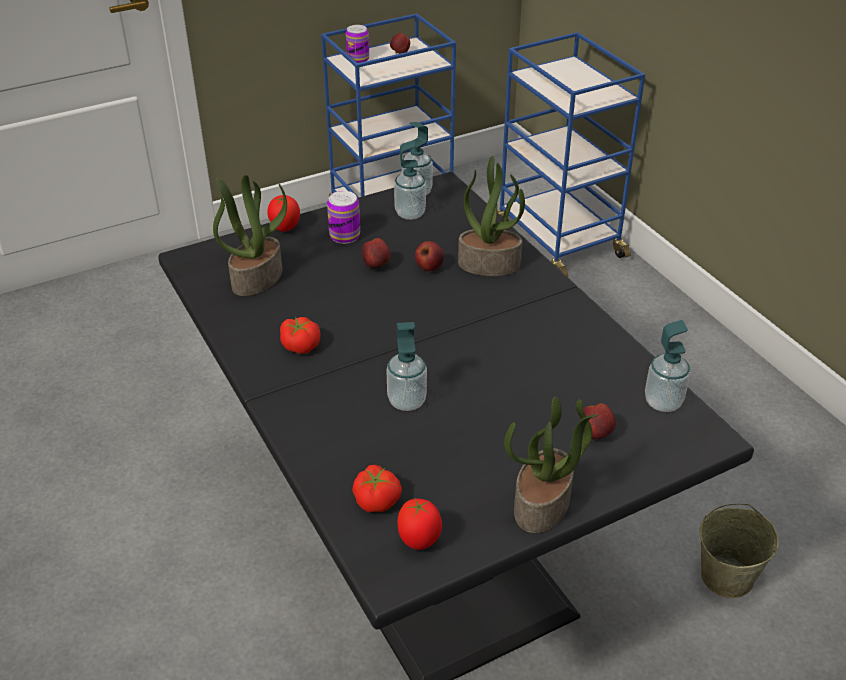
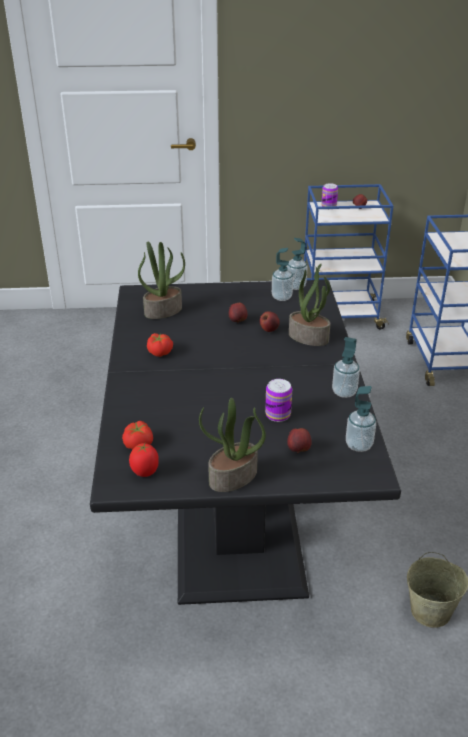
camera: 25 degrees right, 5 degrees down
tomato [267,195,300,232] -> none
can [327,191,360,244] -> can moved to [265,379,292,422]
soap dispenser [386,322,427,411] -> soap dispenser moved to [332,337,360,398]

